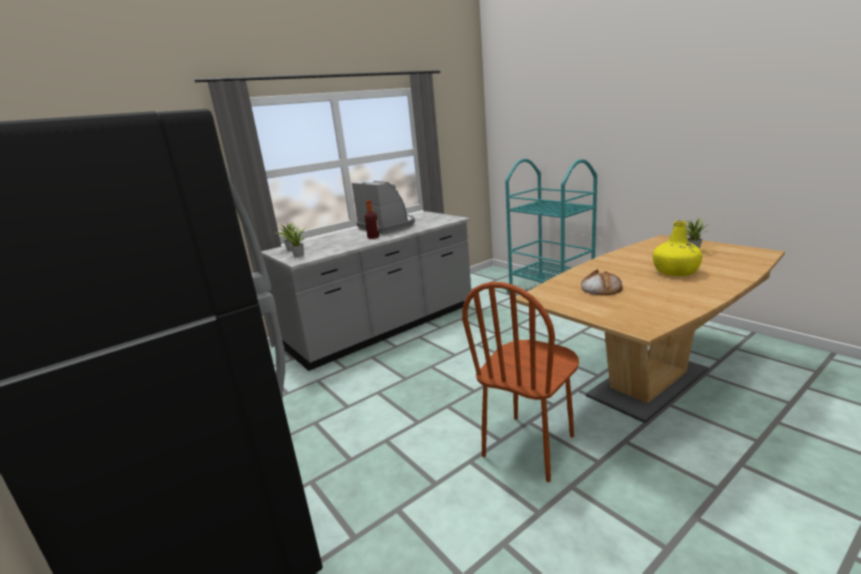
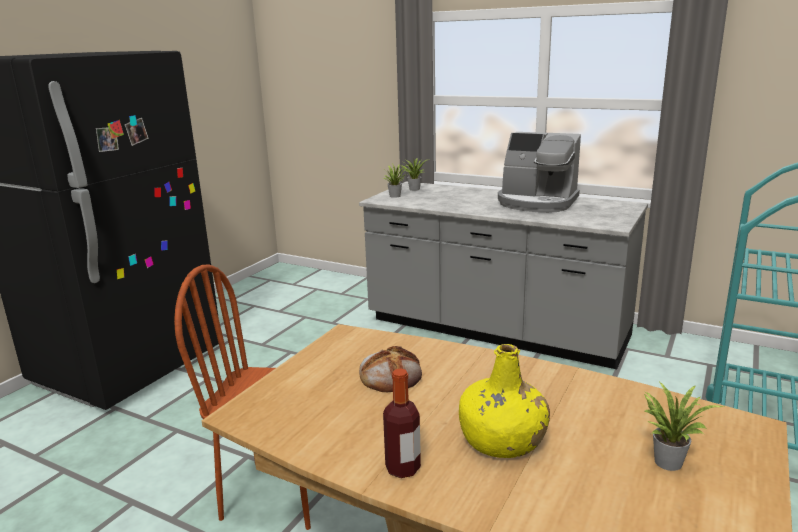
camera: 65 degrees right, 0 degrees up
coffee machine [352,181,415,234] -> coffee machine turned 90 degrees clockwise [498,132,581,213]
bottle [365,200,379,239] -> bottle moved to [383,368,421,478]

